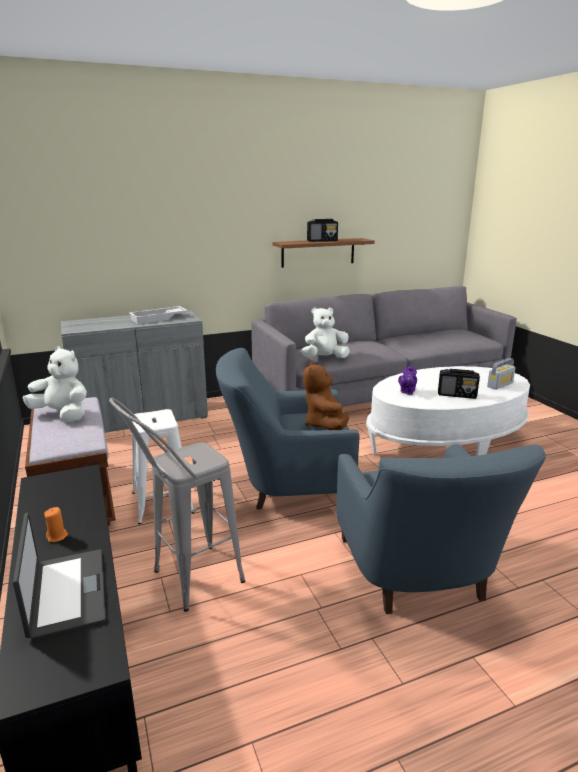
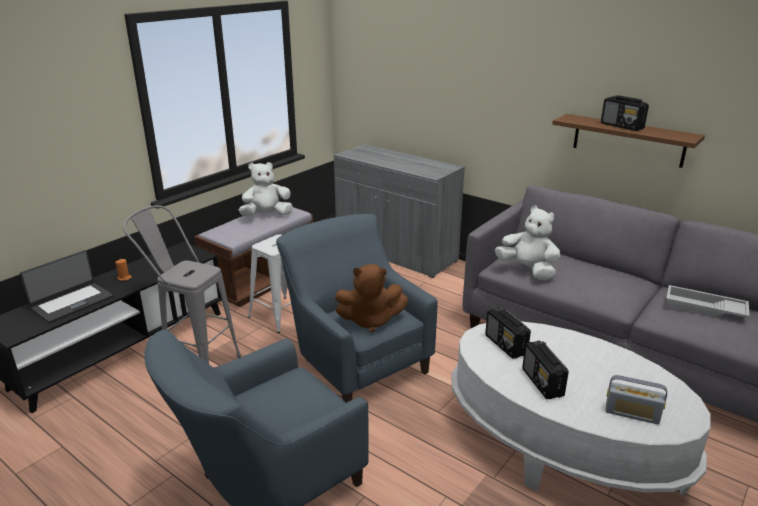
camera: 60 degrees right, 5 degrees up
white plush toy [23,346,87,422] -> white plush toy turned 105 degrees counterclockwise [238,162,293,216]
white tray [129,306,188,324] -> white tray moved to [666,285,749,317]
brown plush toy [303,361,349,430] -> brown plush toy turned 150 degrees counterclockwise [335,264,408,332]
purple teapot [398,365,417,395] -> radio [485,307,531,359]

